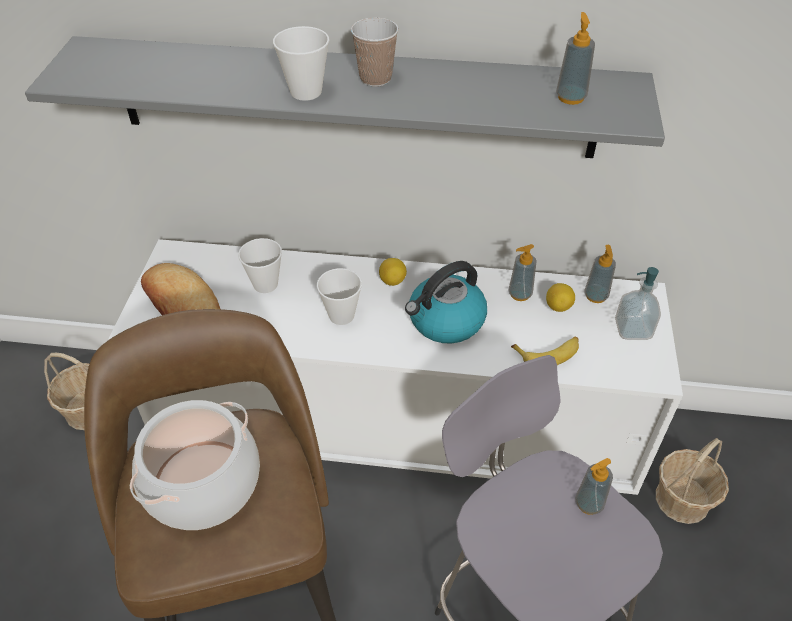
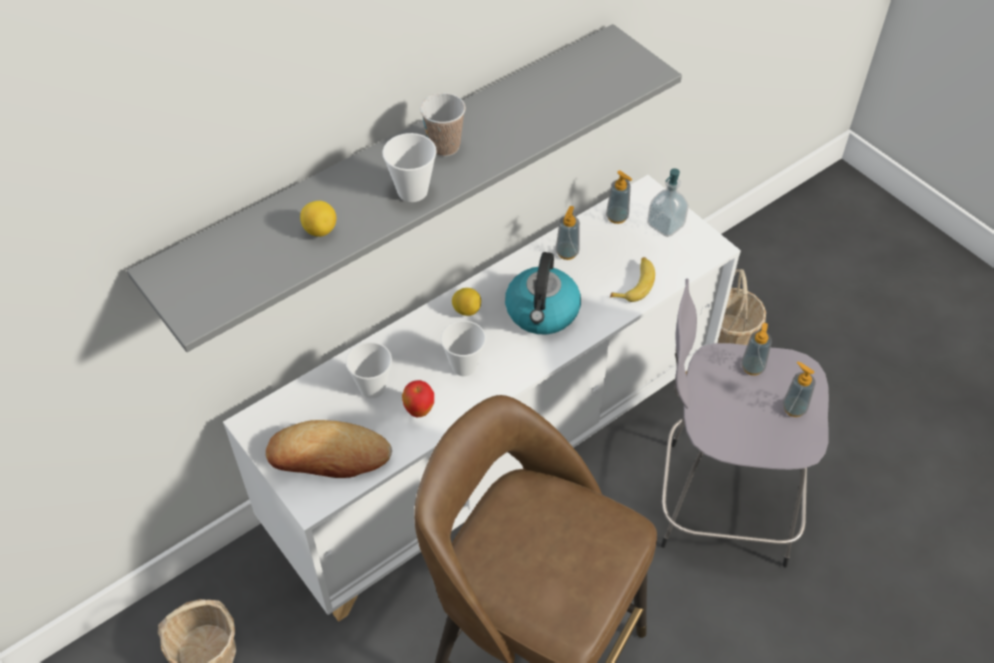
camera: 45 degrees left, 5 degrees up
cooking pot [130,400,260,530] -> none
lemon [546,283,575,312] -> lemon moved to [300,201,336,237]
soap dispenser [556,12,595,105] -> soap dispenser moved to [783,362,815,417]
none -> apple [402,380,434,417]

